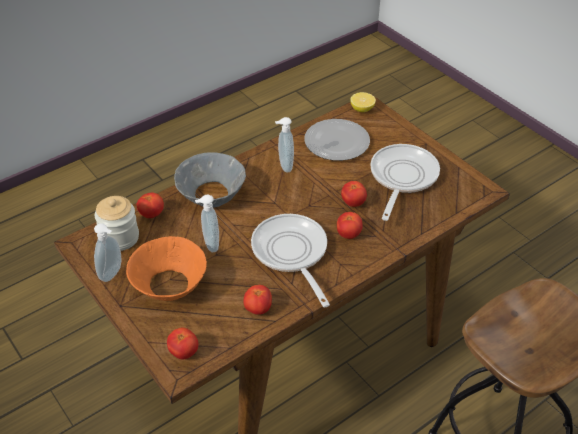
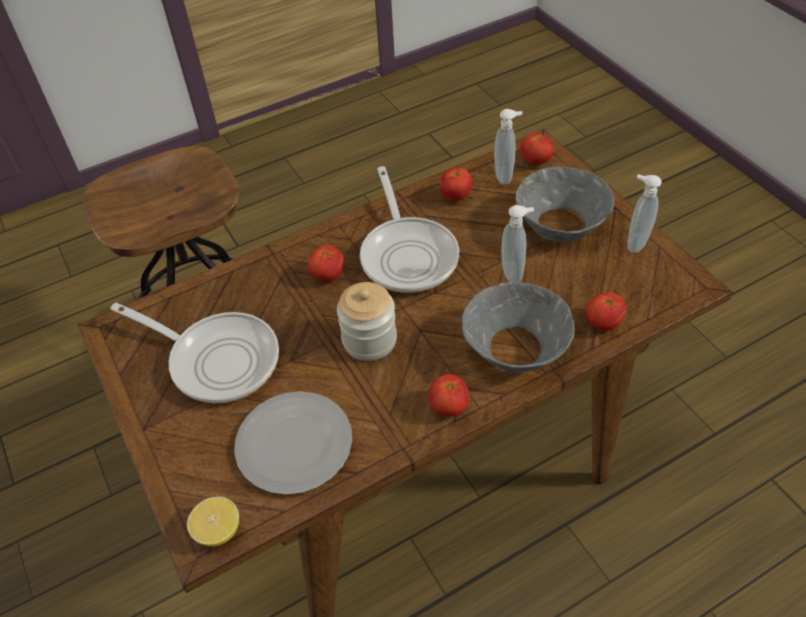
camera: 170 degrees left, 5 degrees up
jar [95,196,139,251] -> jar moved to [337,282,397,361]
orange bowl [126,236,207,301] -> grey bowl [516,167,614,242]
soap dispenser [275,117,294,172] -> soap dispenser moved to [494,109,523,185]
tomato [341,181,367,207] -> tomato moved to [429,374,470,417]
frying pan [371,144,440,221] -> frying pan turned 90 degrees counterclockwise [110,303,279,403]

